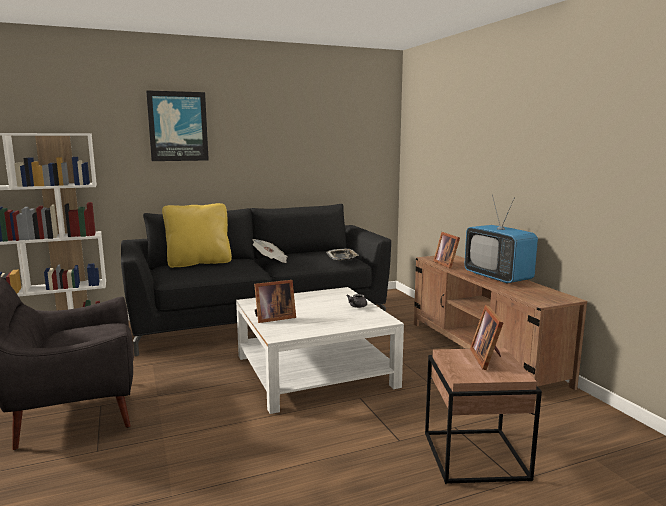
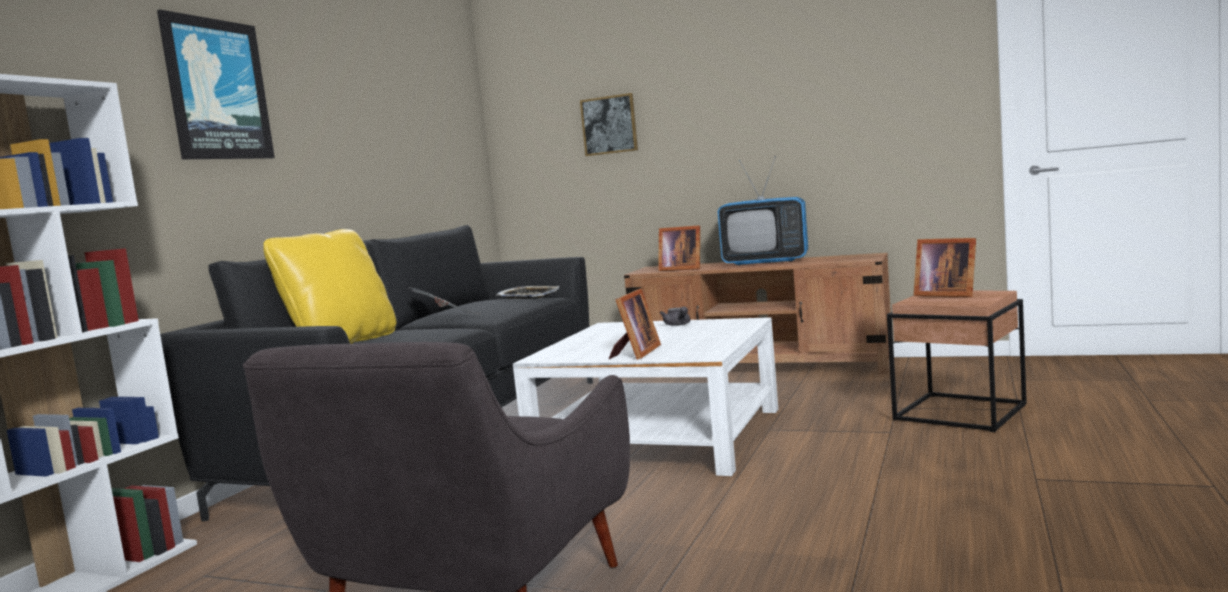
camera: 45 degrees left, 5 degrees down
none -> picture [580,93,638,156]

